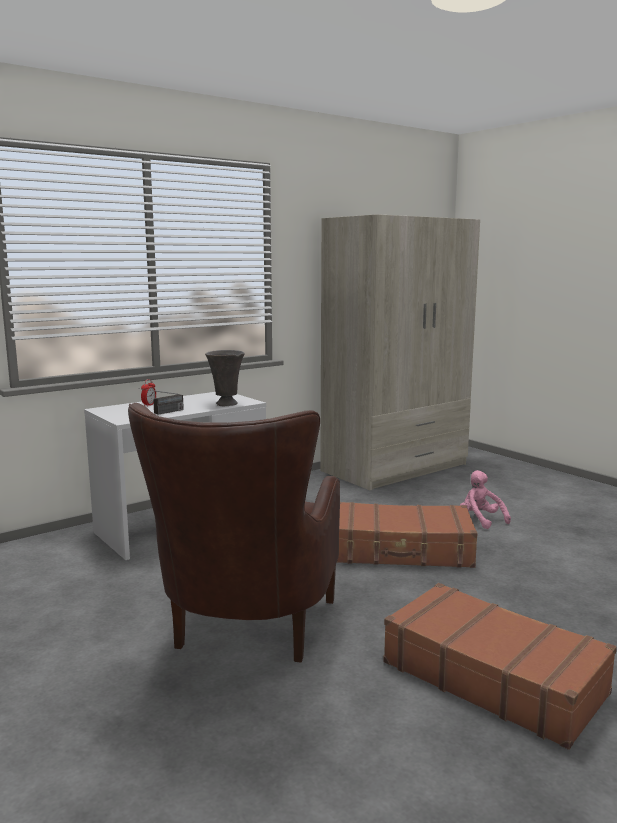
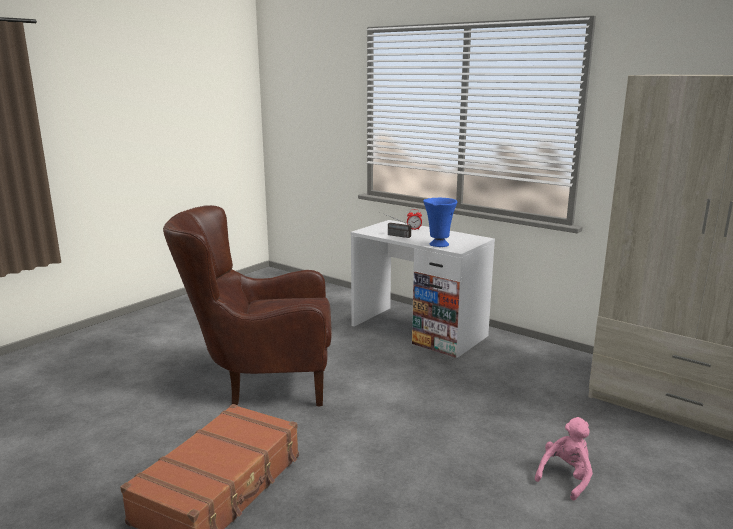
camera: 75 degrees right, 5 degrees up
grey vase [205,350,245,406] -> blue vase [423,198,457,247]
brown suitcase [337,502,478,568] -> none

